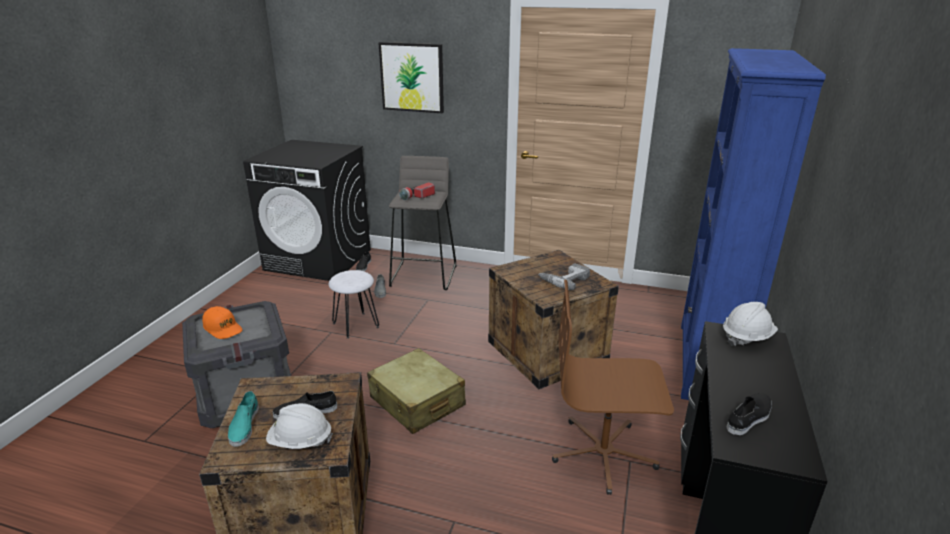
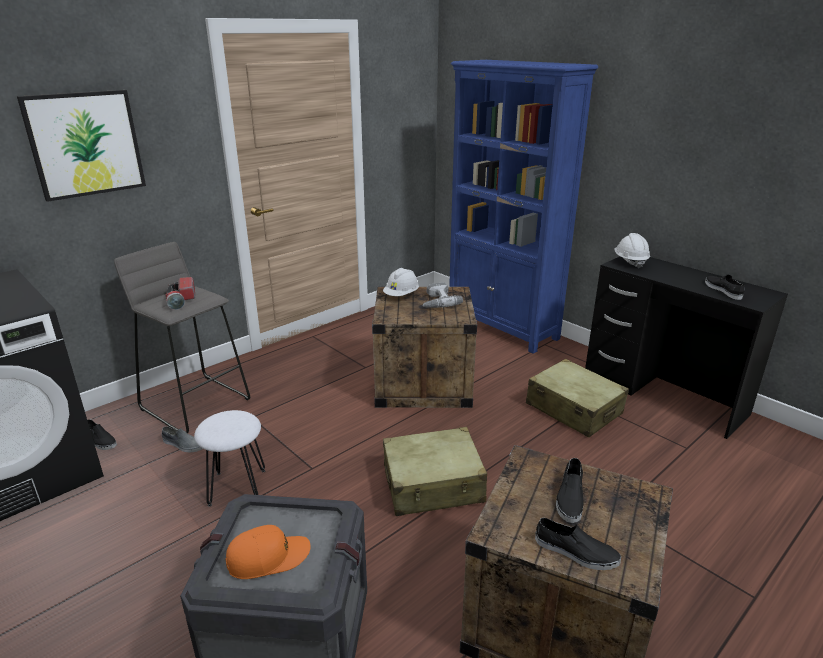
camera: 60 degrees left, 0 degrees up
turquoise shoe [228,391,259,447] -> black shoe [535,518,621,570]
white hard hat [266,403,333,449] -> white hard hat moved to [383,268,419,296]
brown office chair [552,280,674,495] -> beige suitcase [526,359,629,438]

